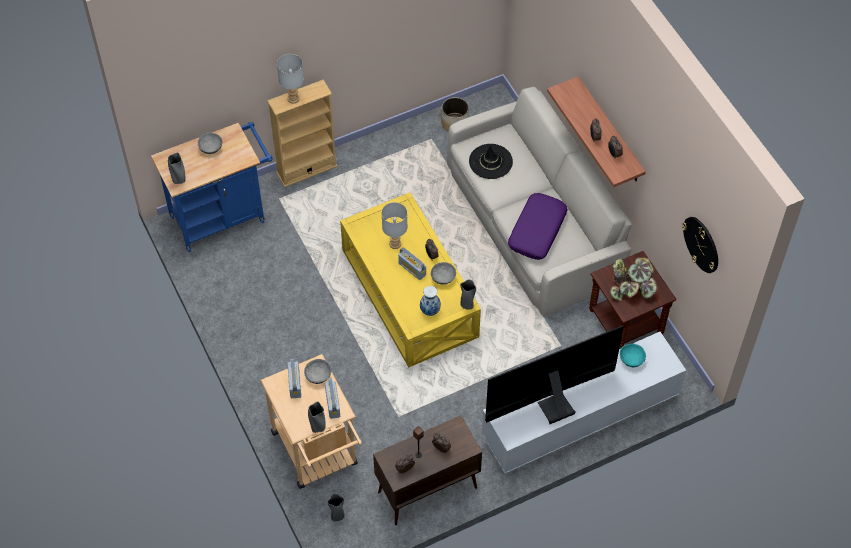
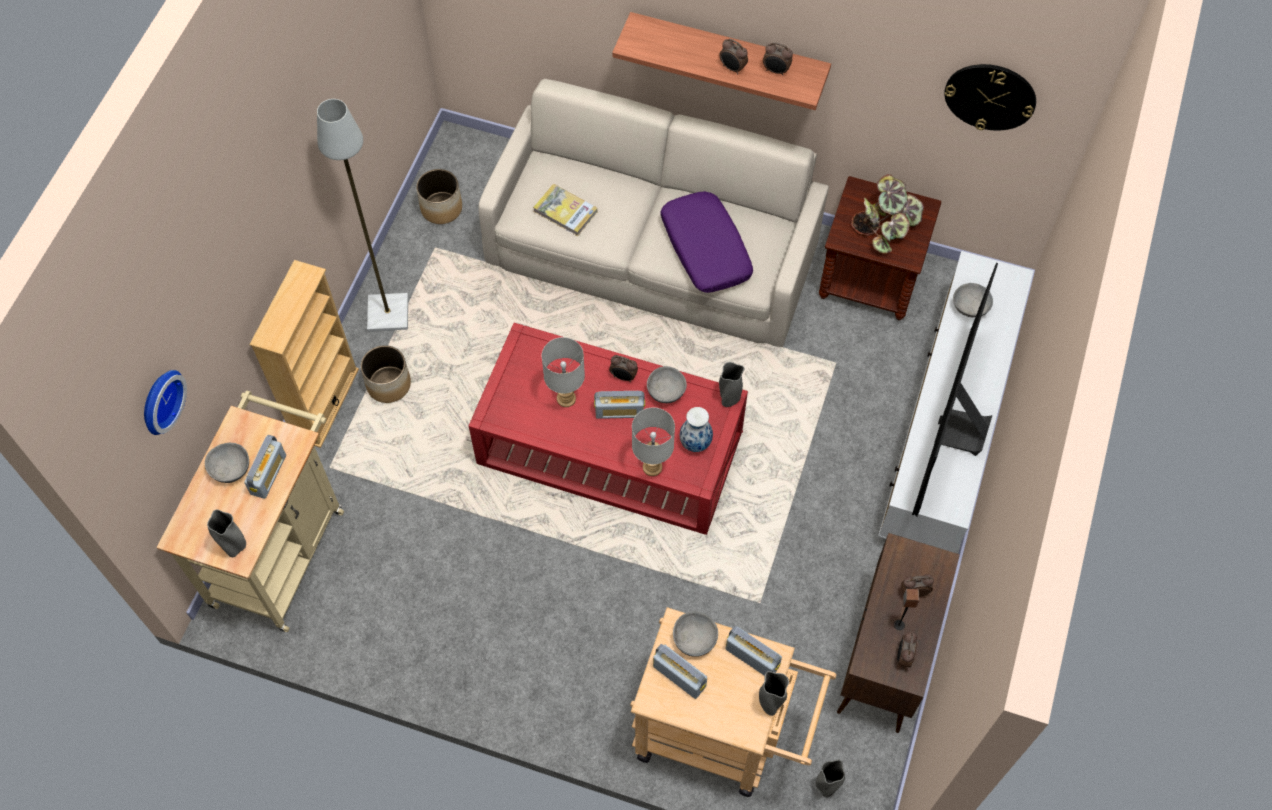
camera: 45 degrees left, 5 degrees up
blue cart [151,122,273,252] -> beige cart [156,390,344,632]
grey table lamp [277,54,304,104] -> grey table lamp moved to [632,407,675,476]
yellow coffee table [340,193,481,367] -> red coffee table [469,323,748,535]
black hat [469,144,513,179] -> book [533,184,597,236]
turquoise bowl [620,344,646,367] -> grey bowl [953,283,993,317]
none -> wall clock [144,370,187,435]
none -> radio [244,435,286,499]
none -> grey floor lamp [317,99,408,332]
none -> planter [361,345,411,403]

